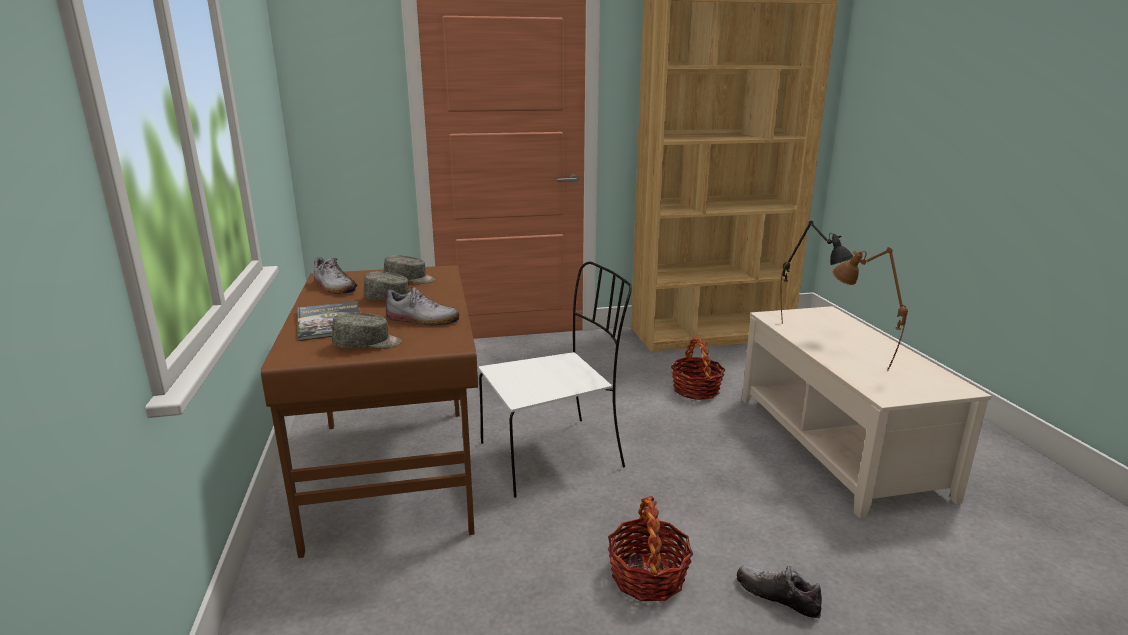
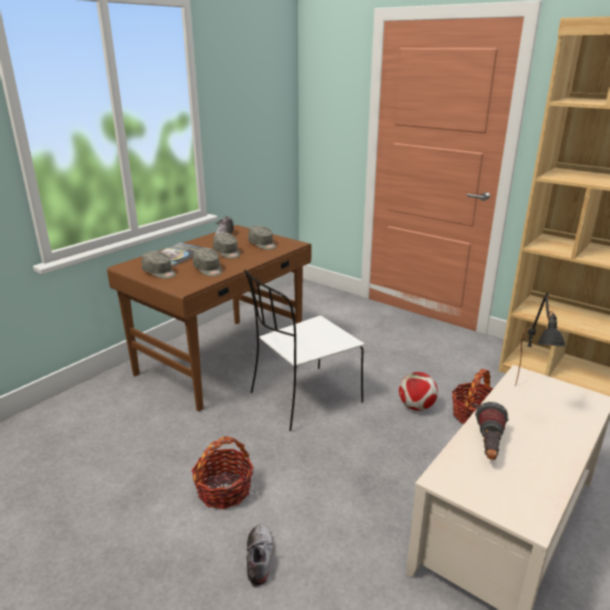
camera: 50 degrees right, 5 degrees up
shoe [386,287,459,325] -> grey cap [193,248,222,276]
white chair [479,261,632,498] -> white chair turned 120 degrees clockwise [244,270,365,431]
brown table lamp [832,247,908,372] -> flashlight [475,402,509,460]
none -> football [399,372,438,411]

